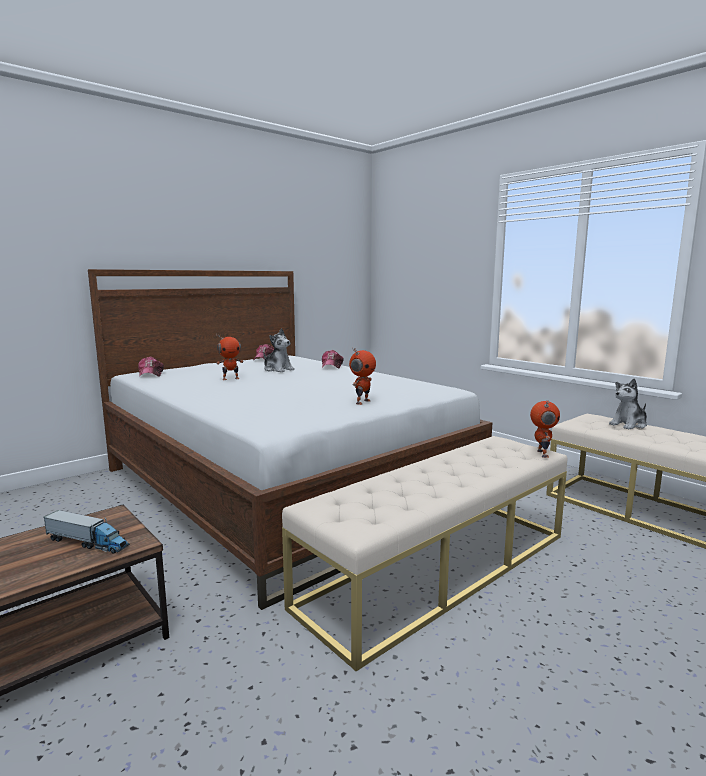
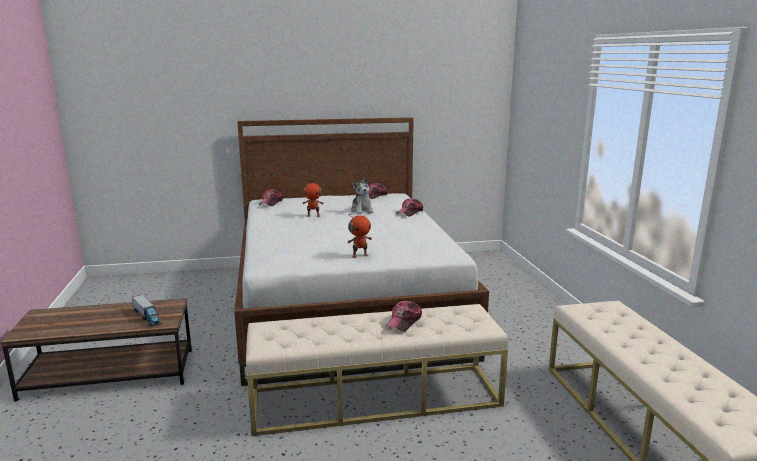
camera: 30 degrees right, 5 degrees up
toy robot [530,401,560,458] -> none
plush toy [609,378,647,430] -> none
none -> cap [385,301,422,332]

